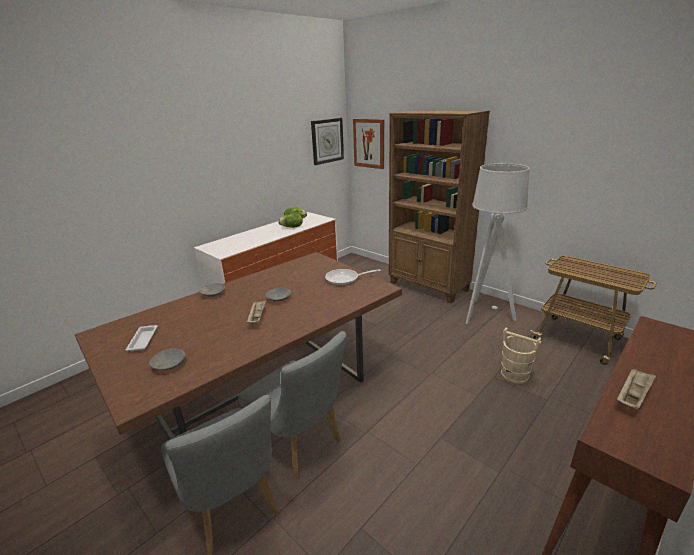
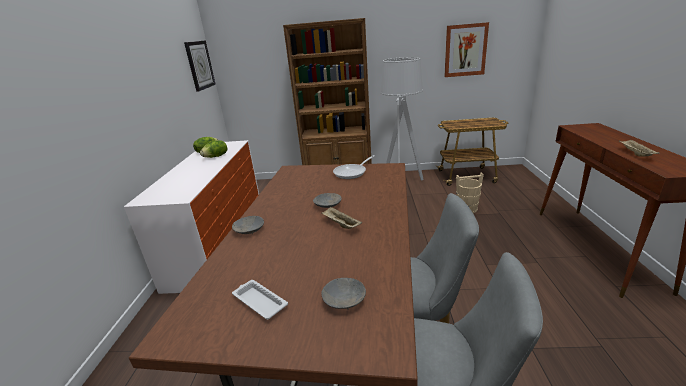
camera: 40 degrees left, 0 degrees up
picture [353,119,384,169] -> picture moved to [444,22,489,77]

